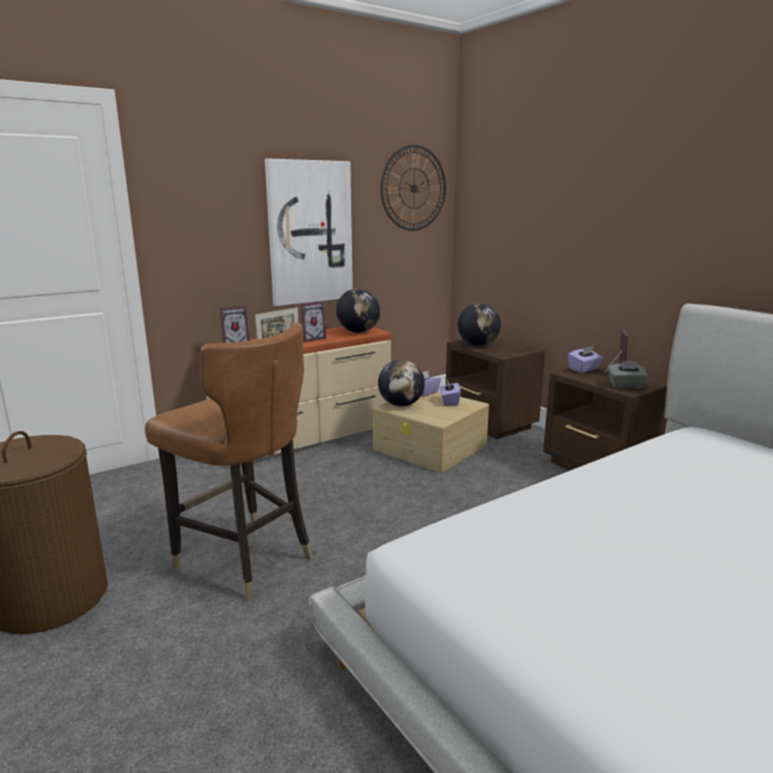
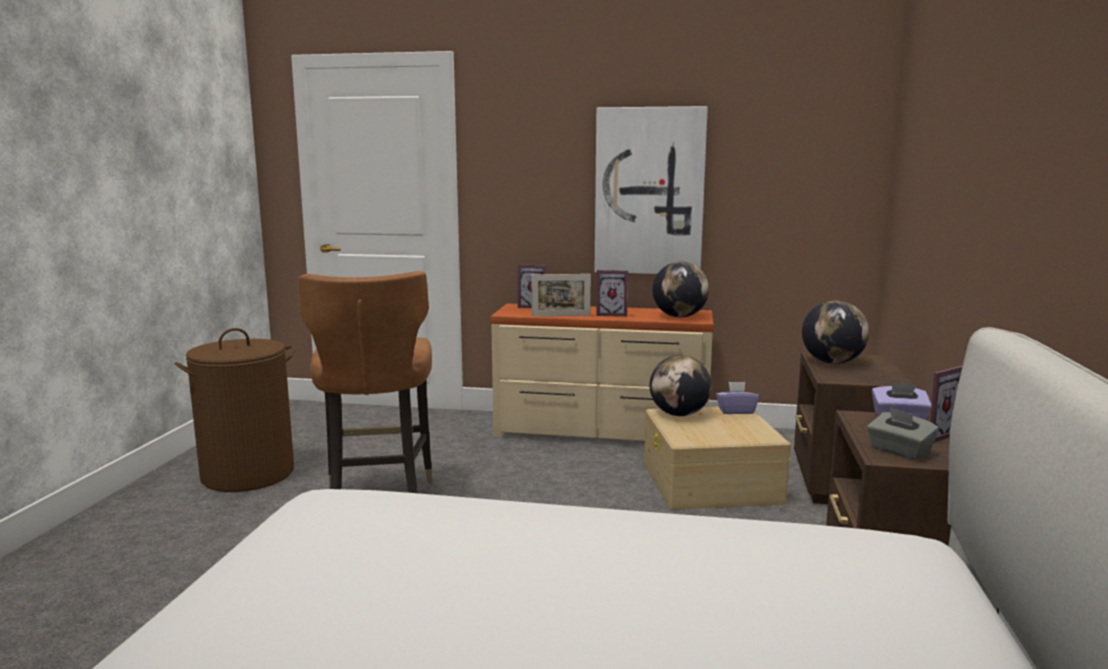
camera: 45 degrees right, 5 degrees down
wall clock [380,145,446,231] -> none
purple tissue box [440,379,461,405] -> none

